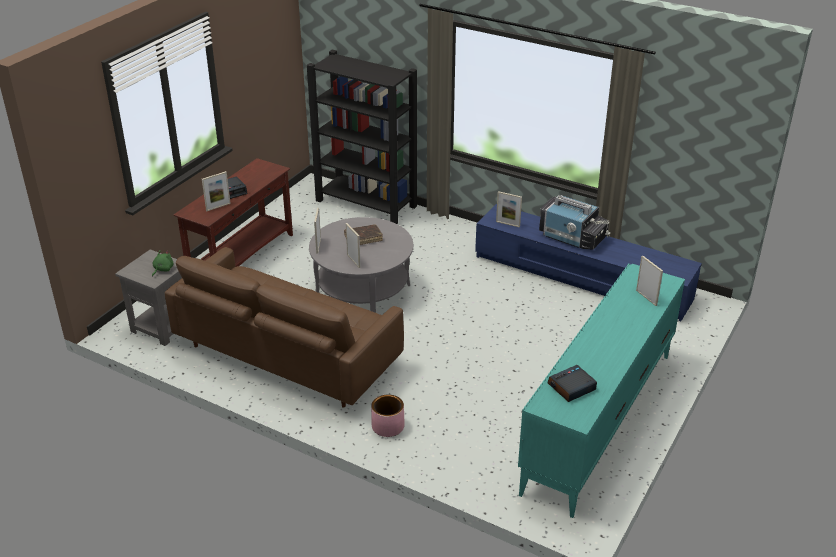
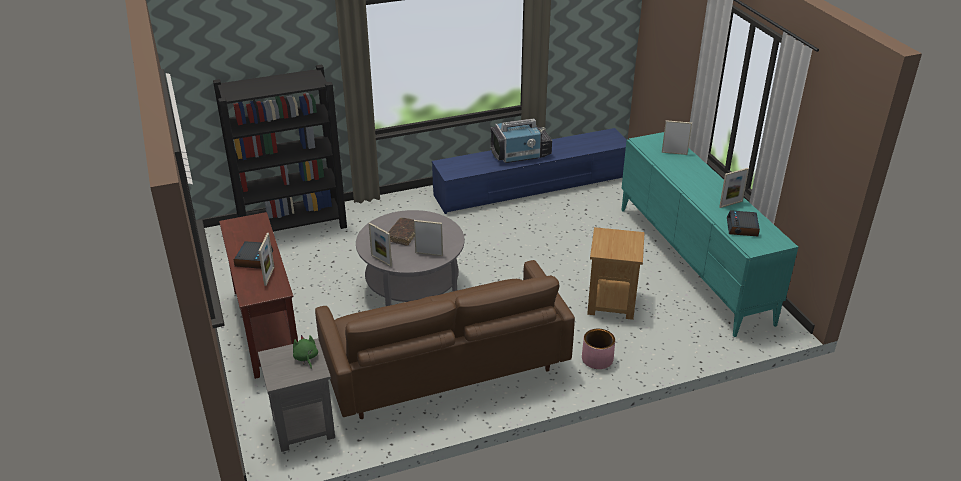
camera: 50 degrees left, 0 degrees up
picture frame [496,191,522,228] -> picture frame moved to [719,168,749,208]
none -> brown side table [587,227,645,320]

